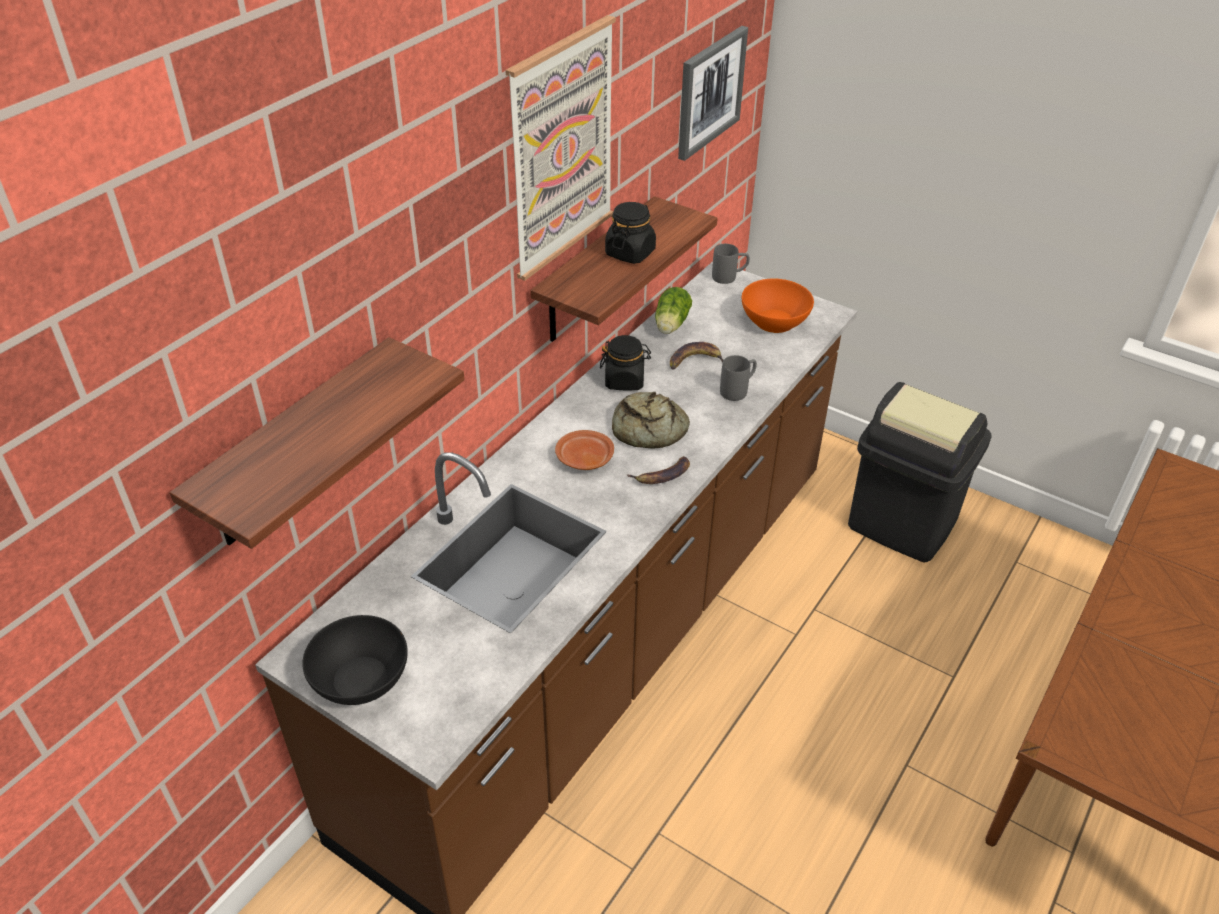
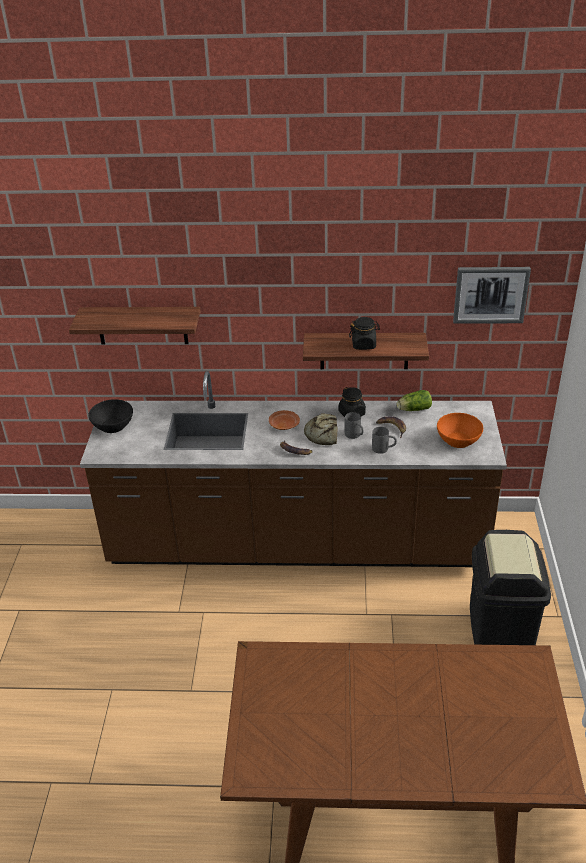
camera: 60 degrees right, 5 degrees down
picture [505,15,616,281] -> none
grey mug [712,244,750,284] -> grey mug moved to [345,412,363,439]

